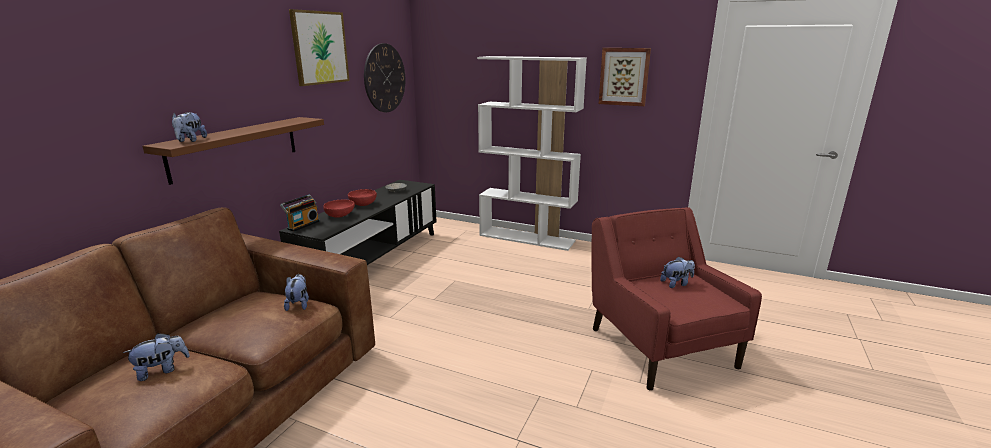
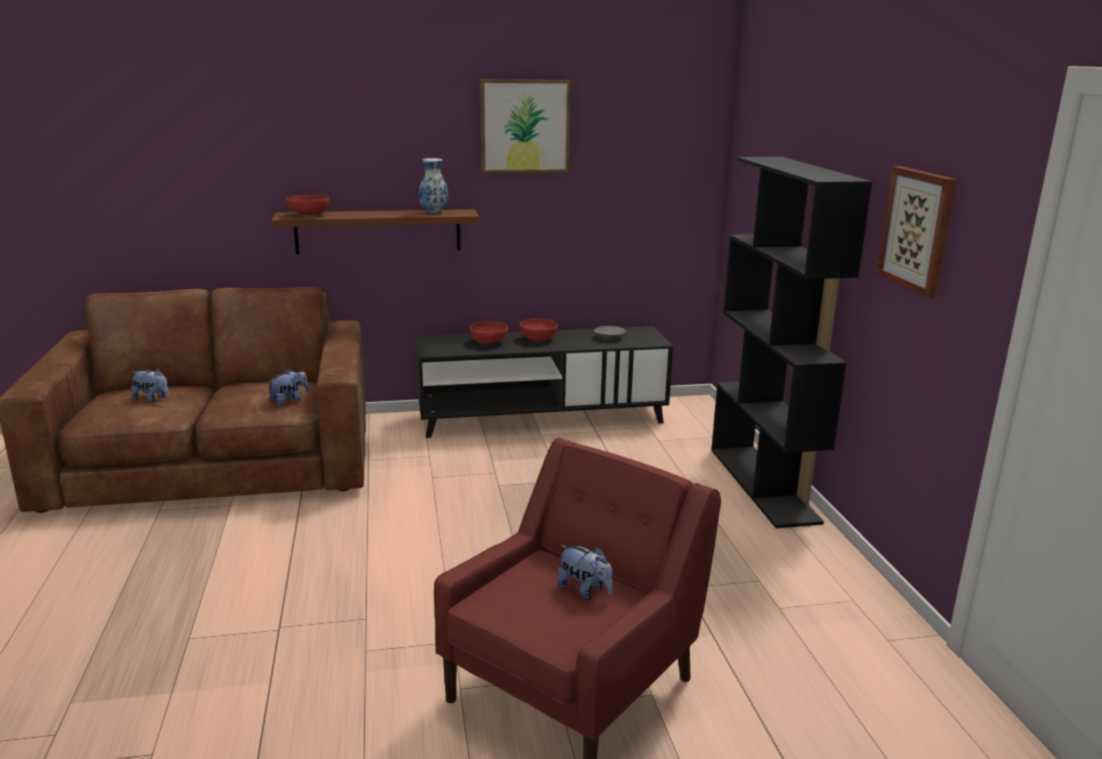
camera: 55 degrees right, 0 degrees up
plush toy [172,112,207,142] -> red bowl [286,195,330,215]
radio [280,194,320,232] -> none
wall clock [364,43,405,112] -> none
white bookcase [477,56,587,251] -> black bookcase [711,157,872,528]
none -> vase [419,158,448,213]

